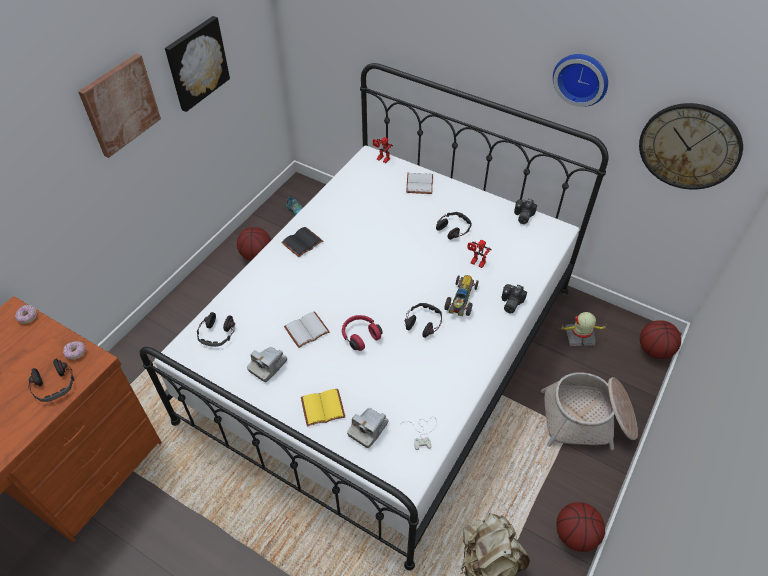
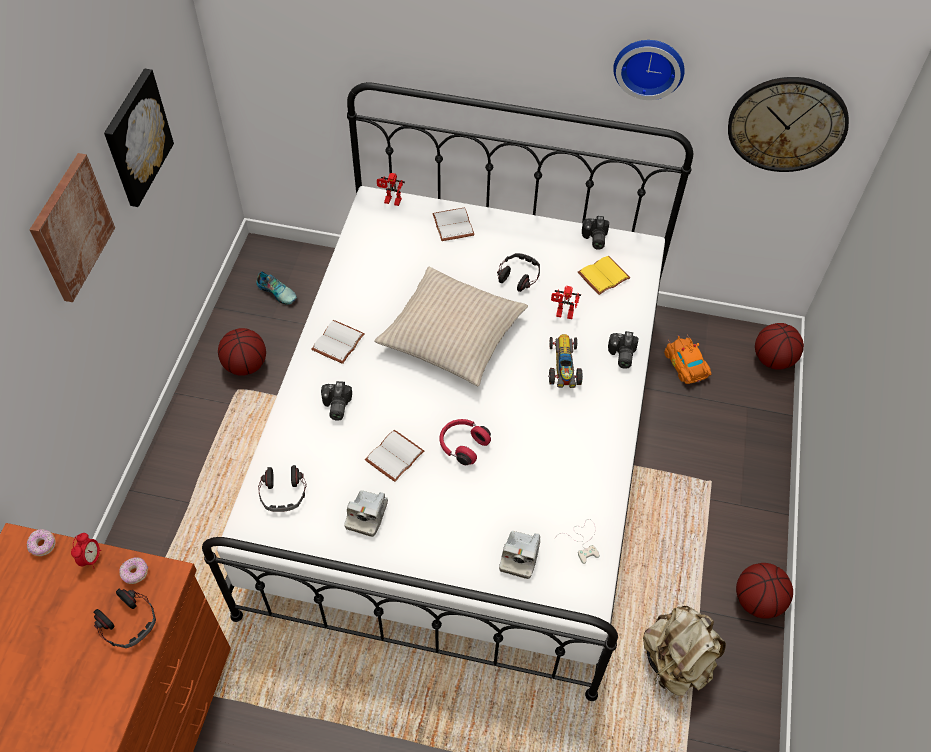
camera: 20 degrees left, 5 degrees up
black book [281,227,323,257] -> white book [311,320,365,364]
yellow book [301,389,345,427] -> yellow book moved to [578,256,630,295]
headphones [404,303,442,338] -> none
basket [541,372,638,450] -> none
toy robot [559,312,606,346] -> orange toy car [664,334,712,384]
none -> alarm clock [71,533,101,569]
none -> camera [321,381,352,421]
none -> beige pillow [374,267,528,386]

